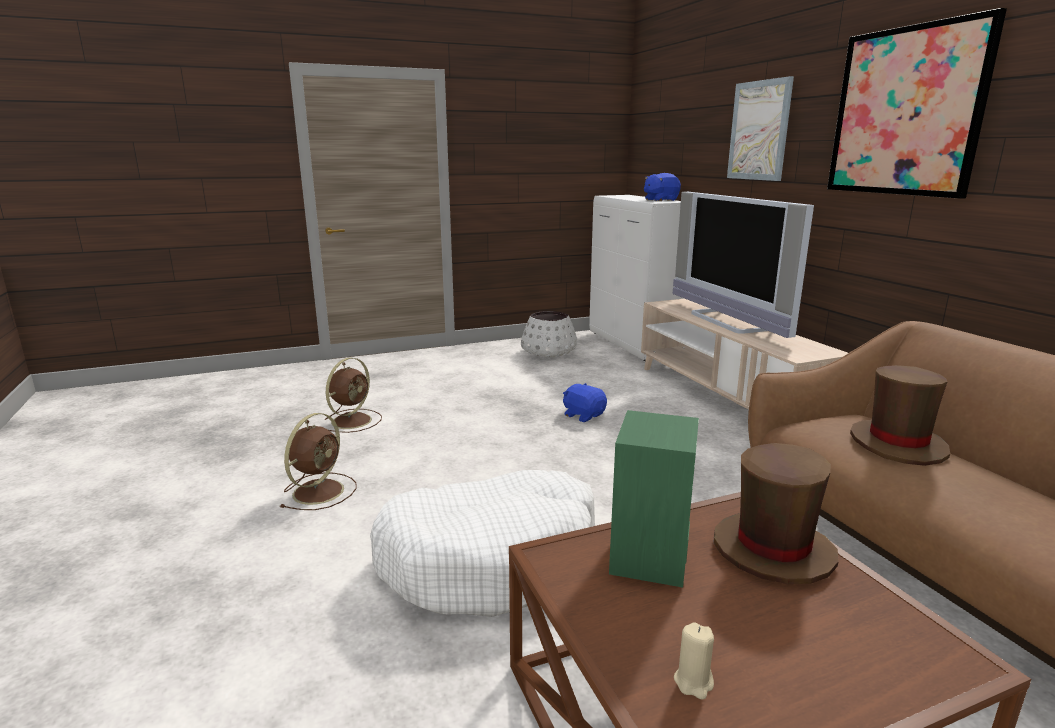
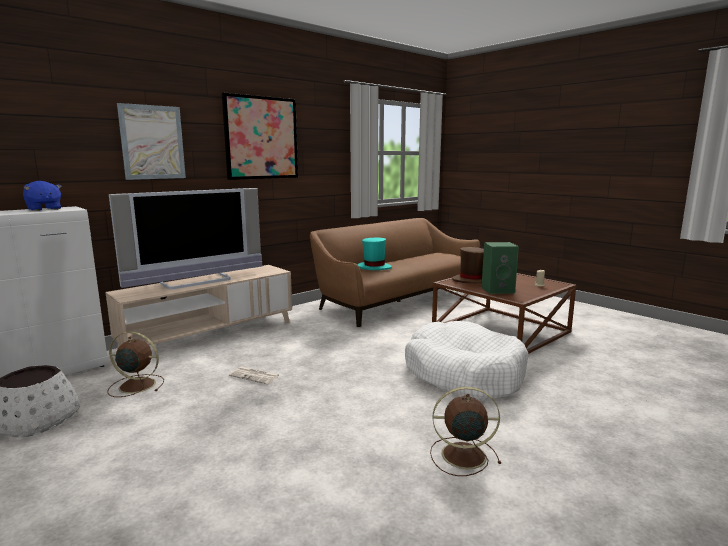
camera: 110 degrees left, 5 degrees down
brown fan [325,357,382,433] -> brown fan moved to [108,331,164,397]
blue plush toy [563,383,607,422] -> newspaper [229,367,280,384]
brown hat [850,365,950,466] -> turquoise hat [358,237,392,270]

